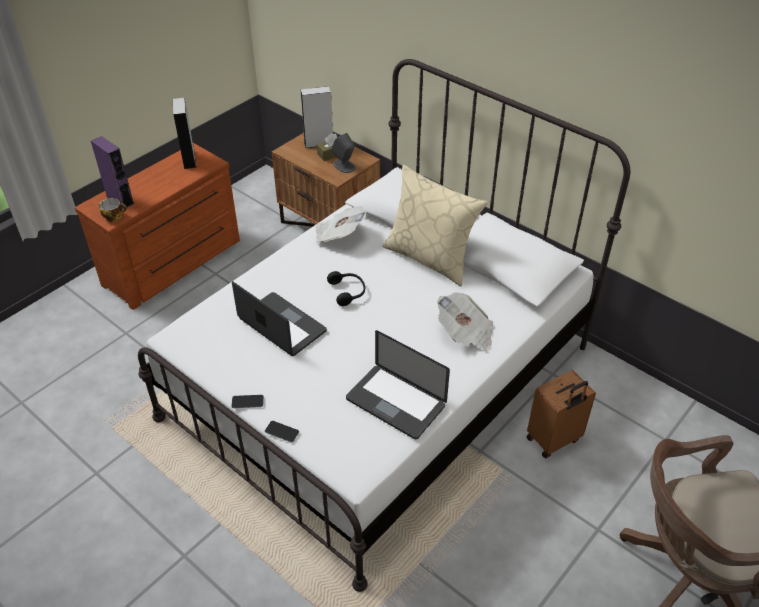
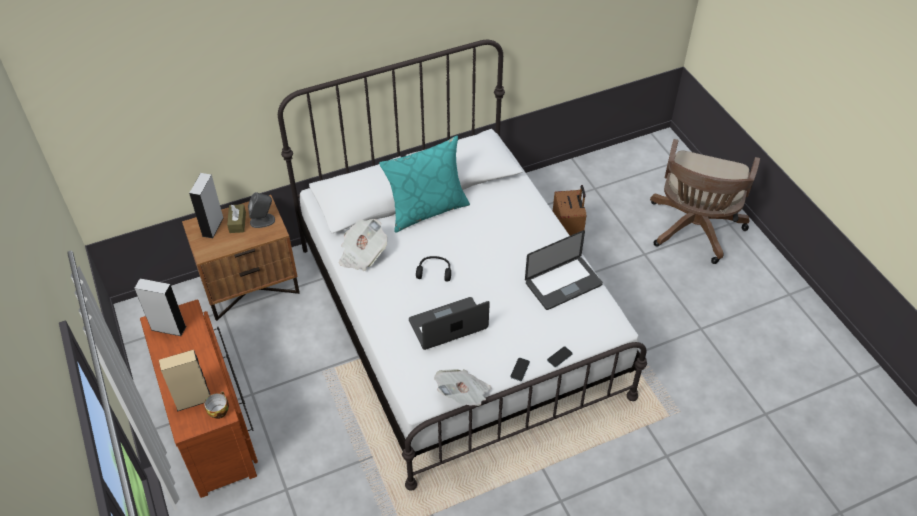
camera: 65 degrees left, 5 degrees up
purple speaker [91,136,134,209] -> beige speaker [159,350,210,412]
beige pillow [382,165,488,286] -> turquoise pillow [379,136,470,233]
newspaper [437,292,493,351] -> newspaper moved to [434,369,492,406]

